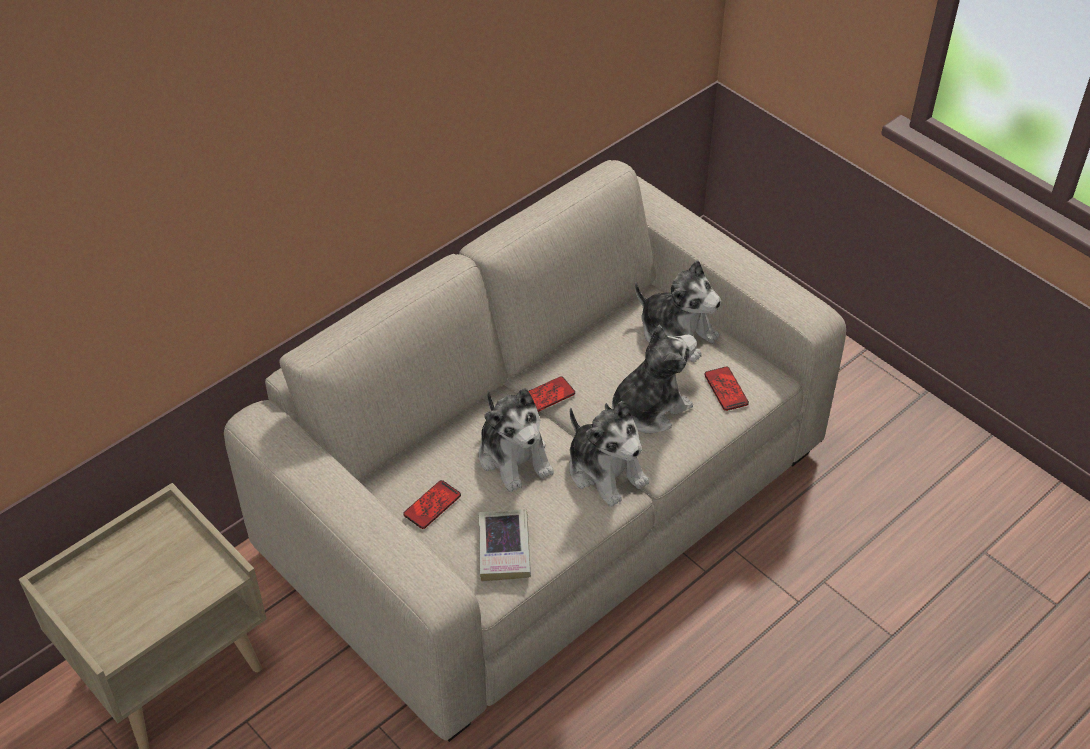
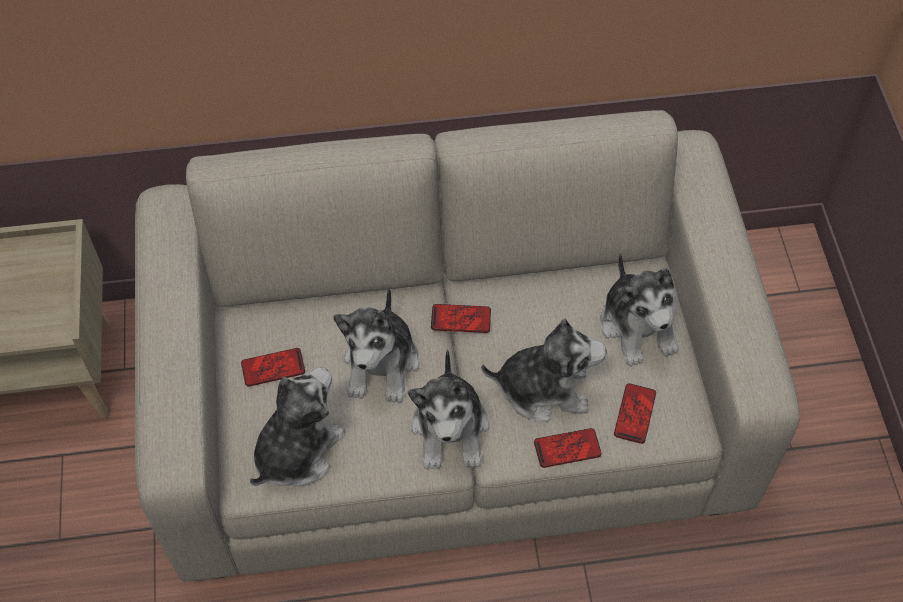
camera: 35 degrees right, 10 degrees up
book [479,509,531,581] -> plush toy [250,367,345,486]
none -> phone [534,428,602,468]

